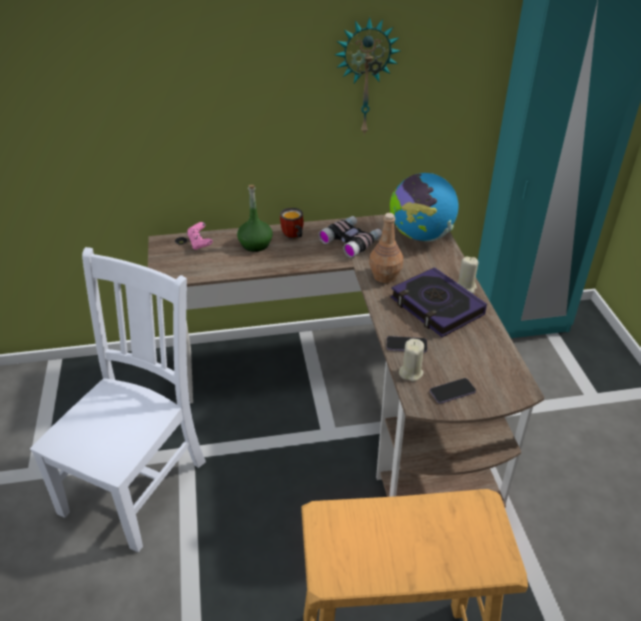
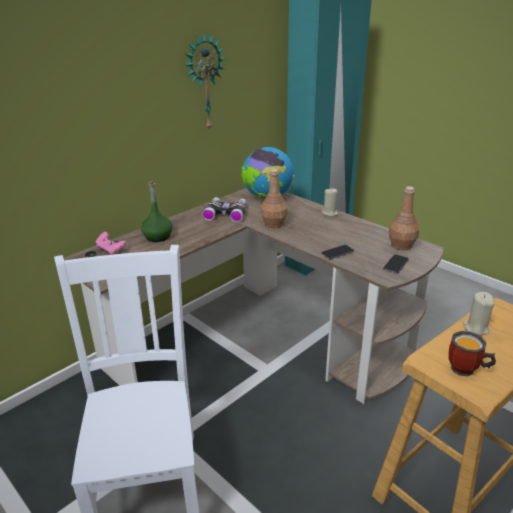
camera: 35 degrees left, 10 degrees down
mug [280,208,304,240] -> mug moved to [448,331,496,377]
book [391,267,487,337] -> none
beige candle [399,338,424,381] -> beige candle moved to [463,292,494,336]
none -> brown bottle [389,186,419,250]

